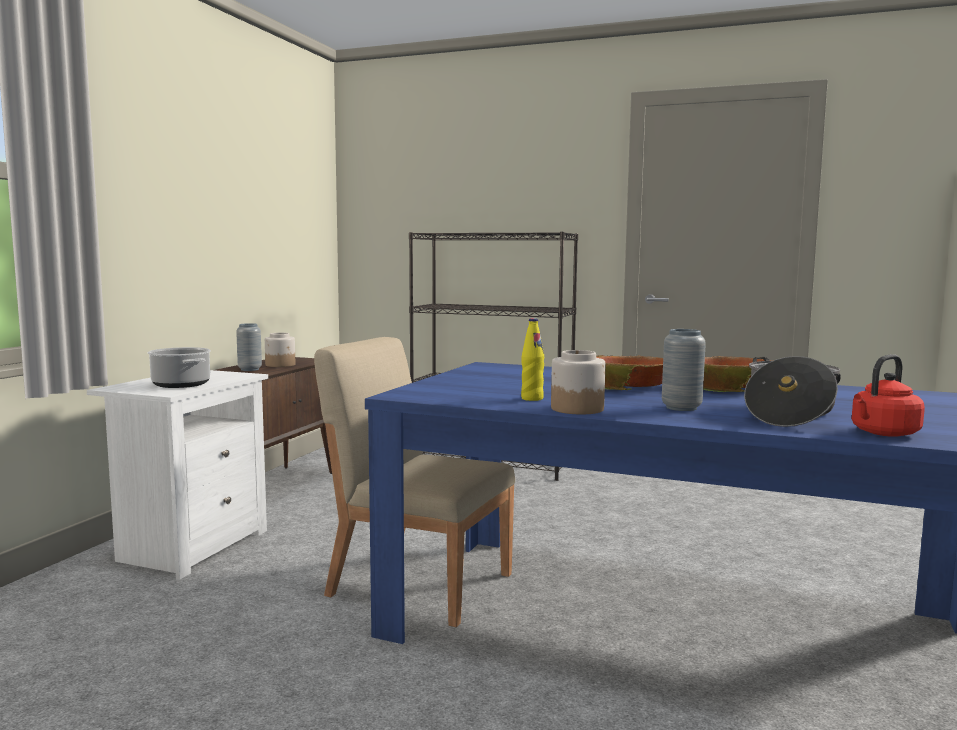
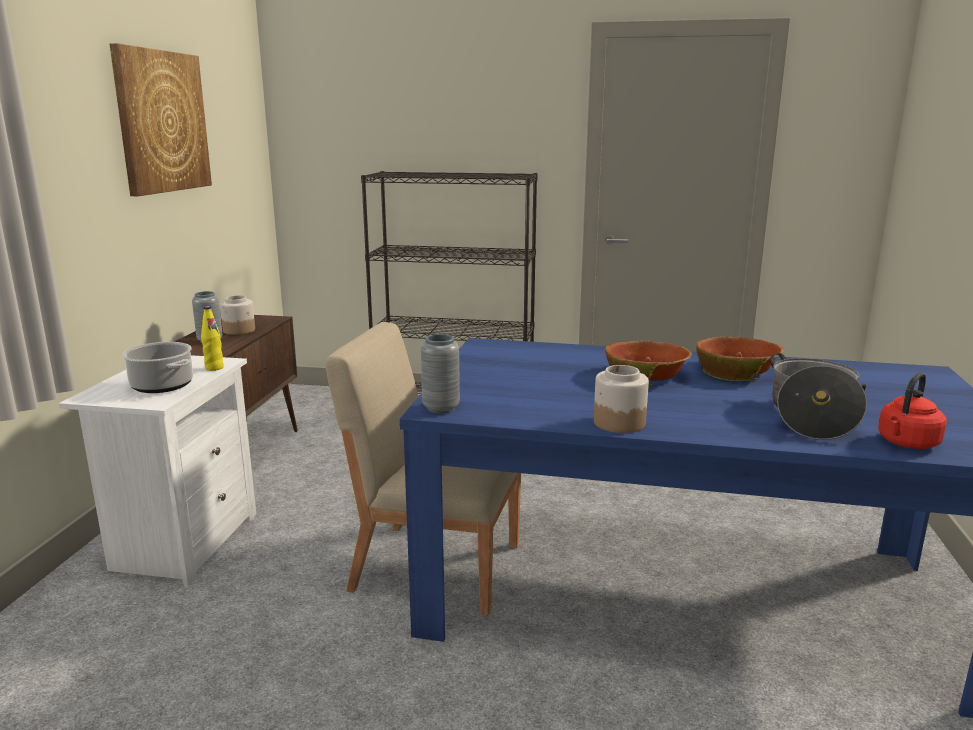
camera: 10 degrees left, 10 degrees up
yellow bottle [521,318,544,401] -> yellow bottle moved to [201,306,224,371]
grey vase [662,329,706,411] -> grey vase moved to [421,334,460,413]
none -> picture [110,43,212,196]

